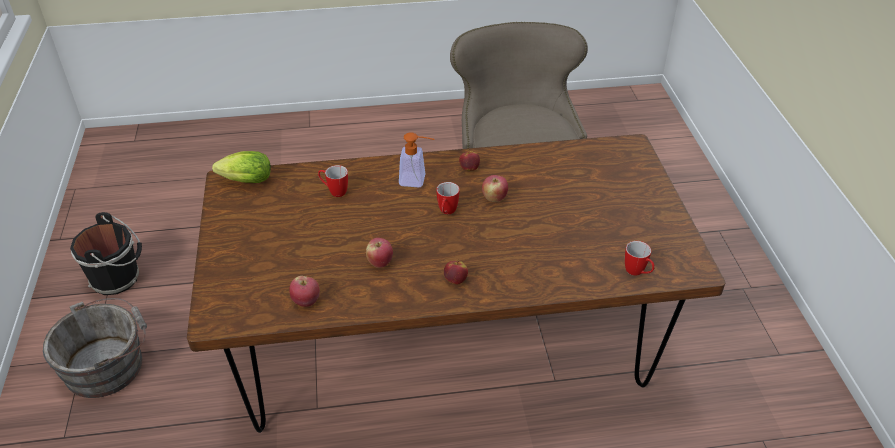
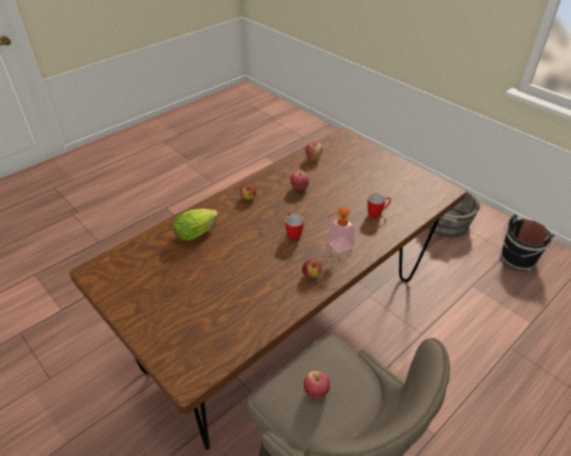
camera: 145 degrees right, 0 degrees up
lettuce [212,151,271,183] -> lettuce moved to [173,209,218,241]
apple [482,175,508,202] -> apple moved to [304,371,330,399]
mug [625,241,655,276] -> none

